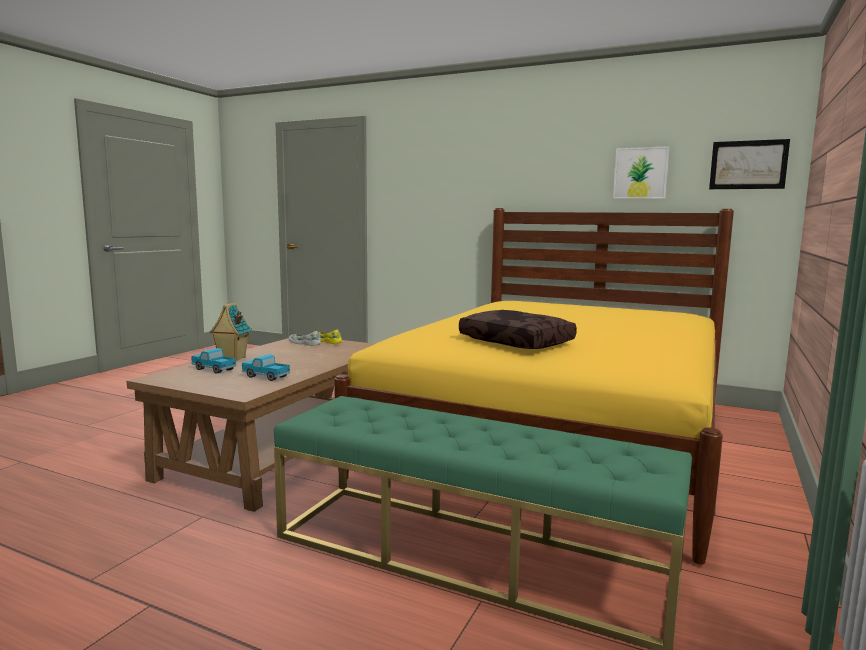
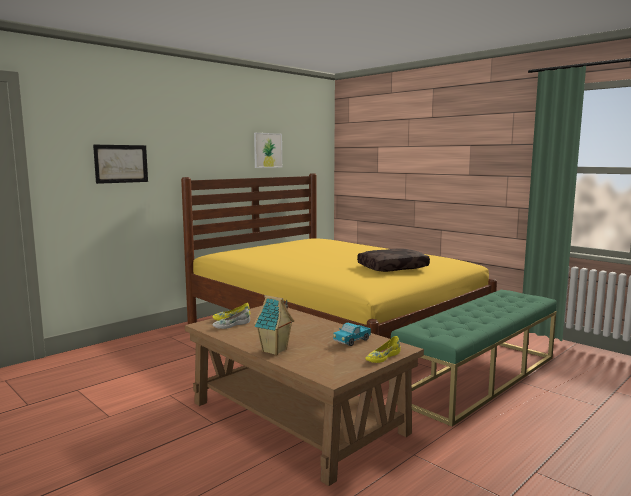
camera: 70 degrees left, 0 degrees up
toy truck [191,348,237,374] -> none
picture [709,139,790,189] -> picture moved to [93,145,148,184]
none -> yellow shoe [365,336,401,363]

